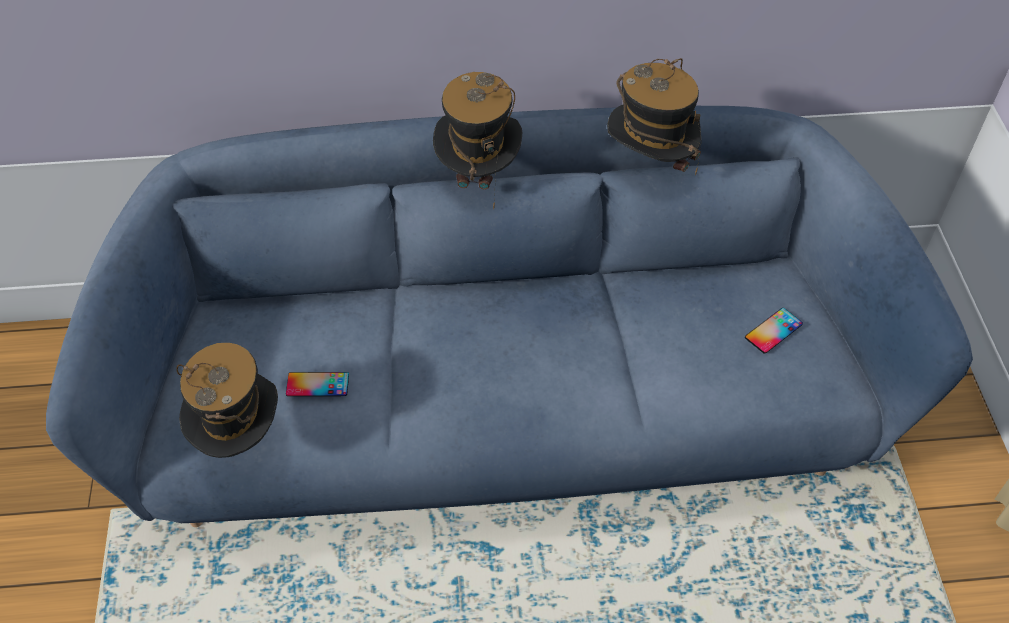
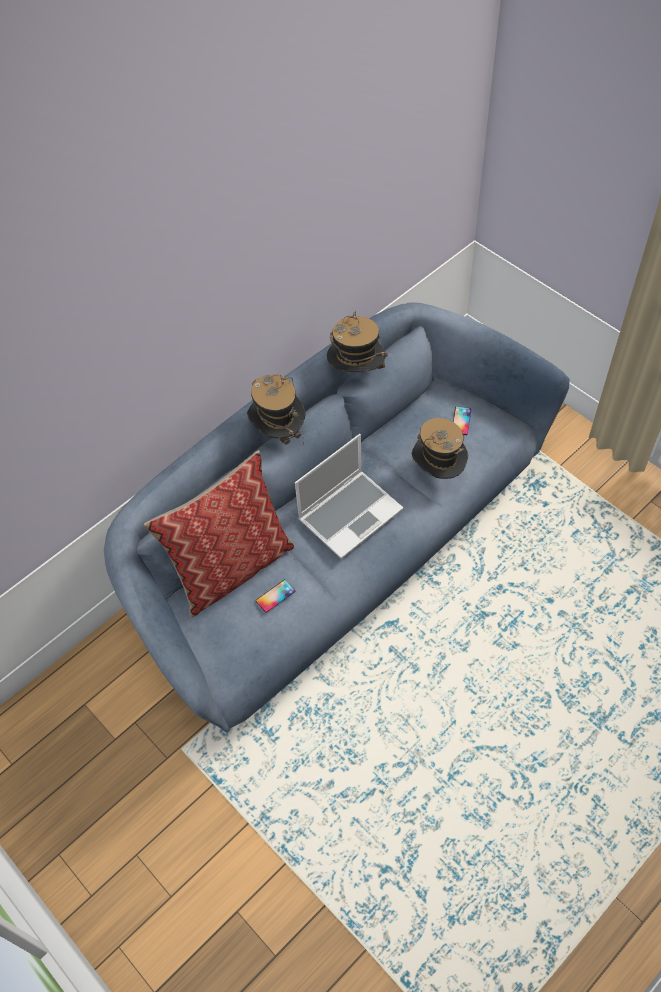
camera: 35 degrees left, 5 degrees up
hat [176,343,278,458] -> hat moved to [412,418,468,479]
none -> pillow [144,450,294,618]
none -> laptop [295,434,403,559]

